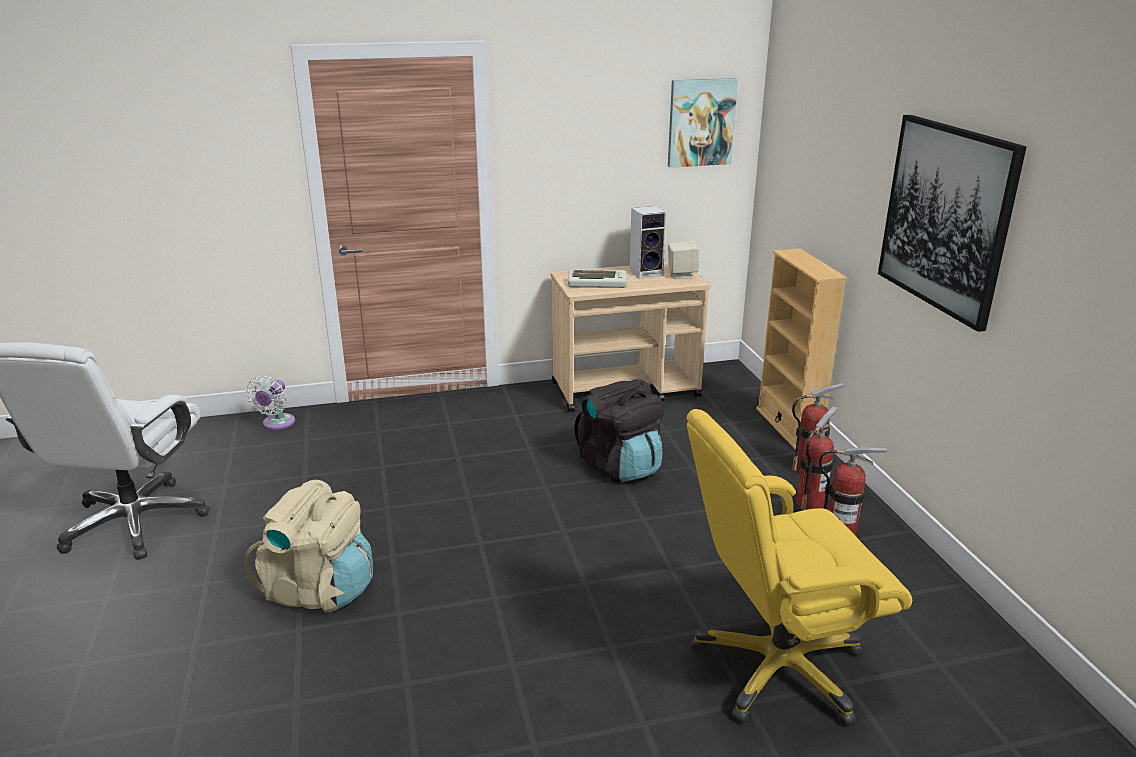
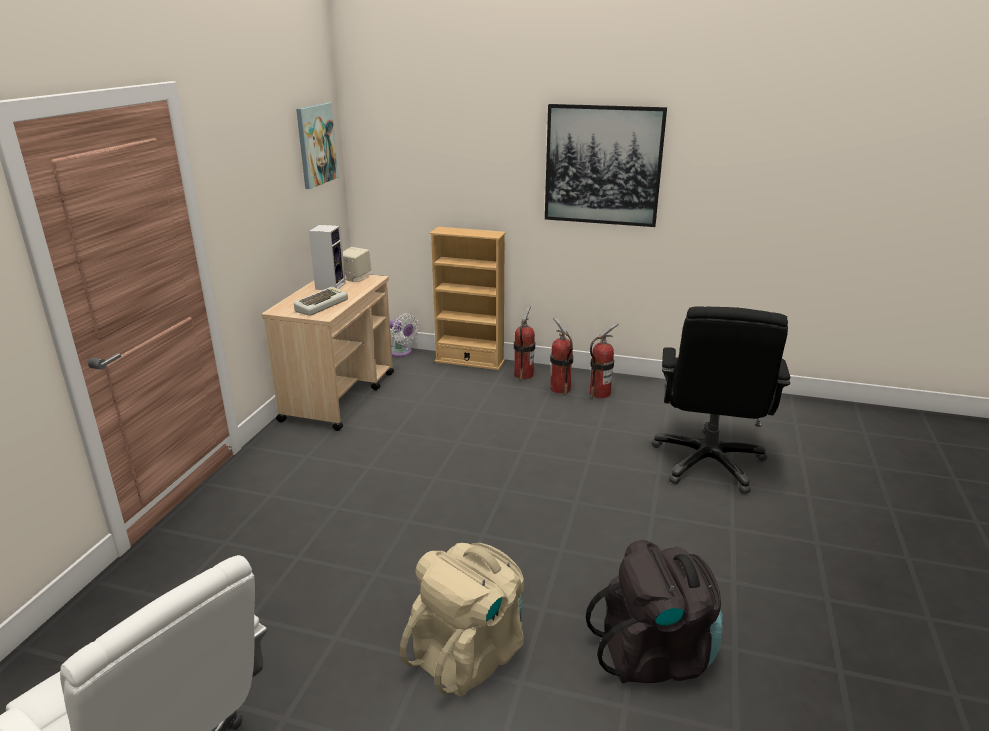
camera: 60 degrees left, 0 degrees up
white fan [246,376,295,430] -> white fan moved to [390,313,419,357]
black backpack [574,379,664,482] -> black backpack moved to [586,540,723,683]
yellow office chair [687,409,912,726] -> black office chair [651,306,790,494]

